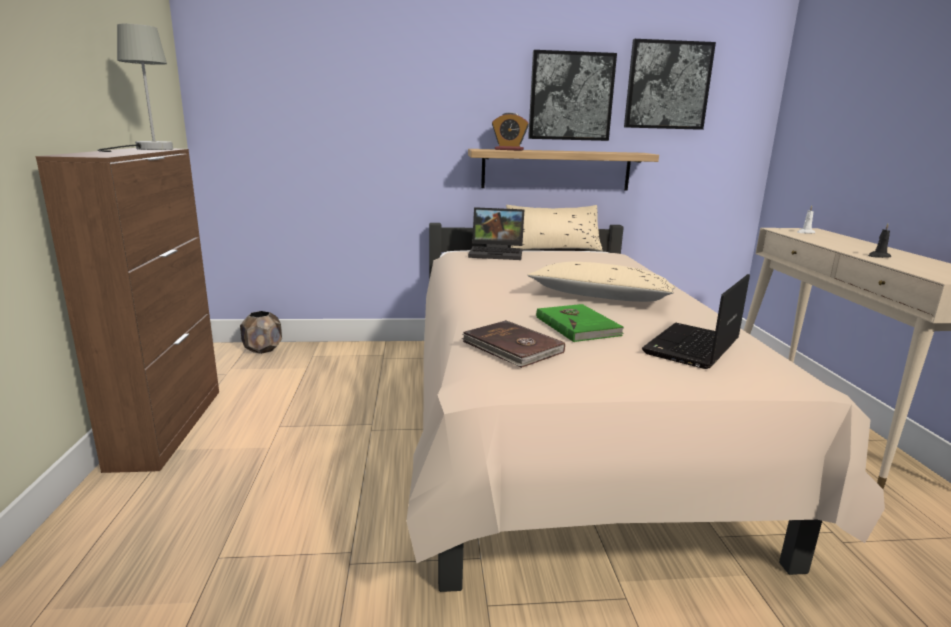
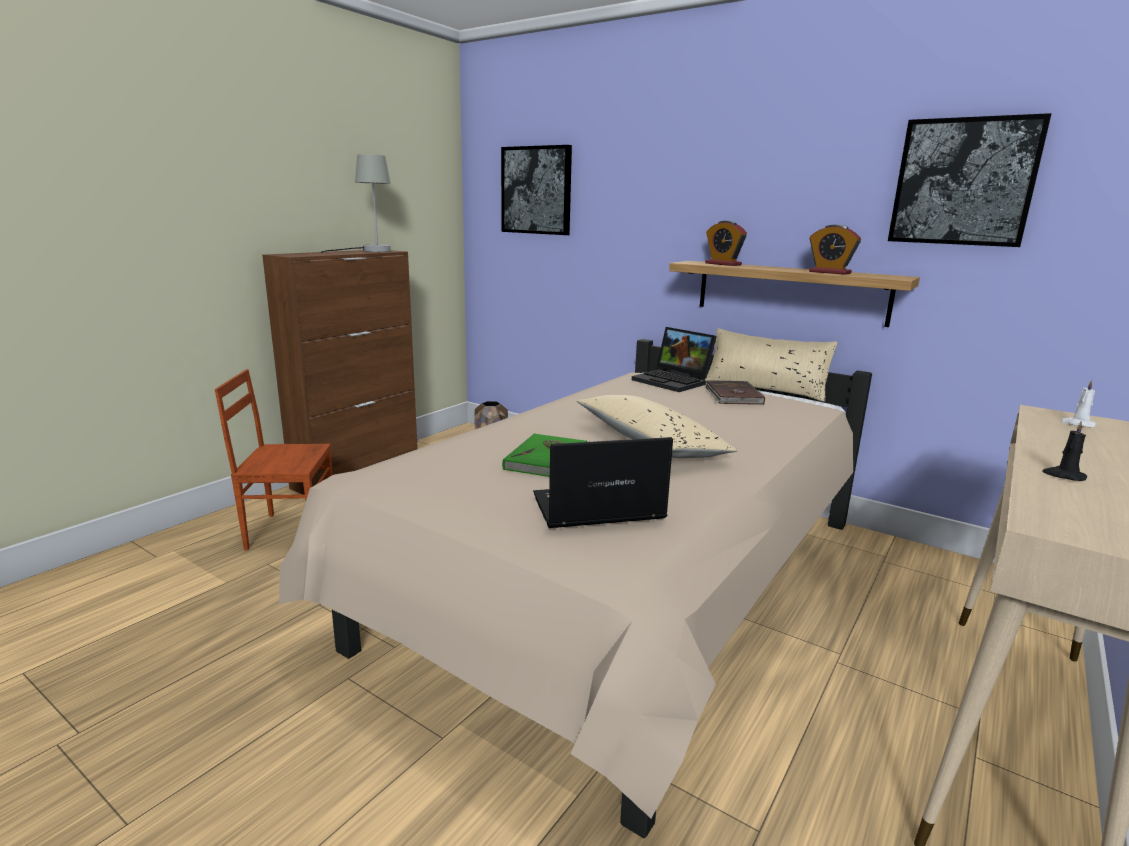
camera: 40 degrees right, 0 degrees up
brown book [462,320,565,368] -> brown book moved to [705,380,765,405]
picture [528,50,617,141] -> picture moved to [501,145,572,235]
none -> brown chair [215,369,332,550]
none -> alarm clock [809,224,861,275]

